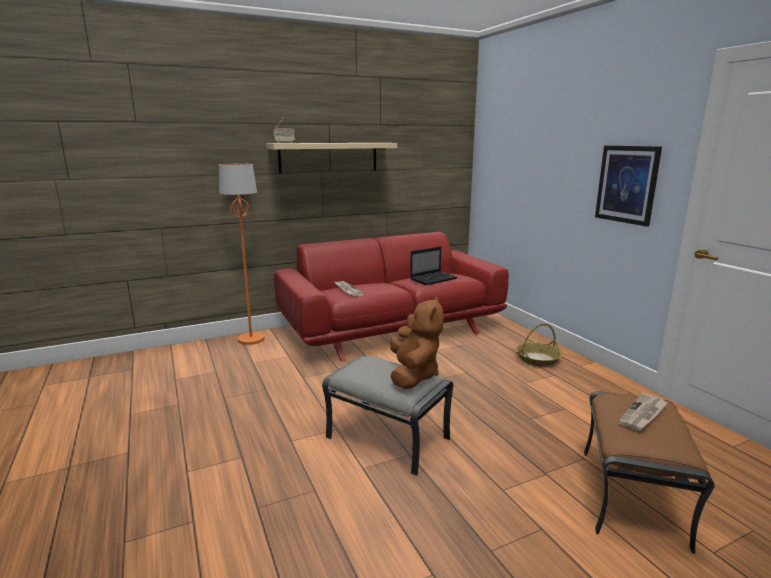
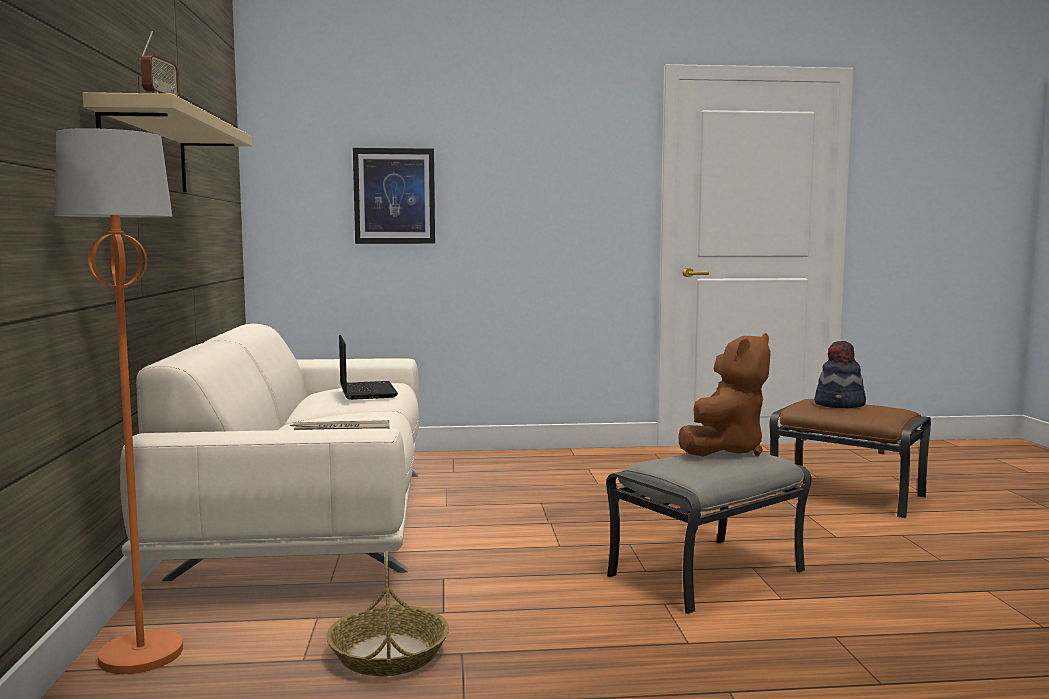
camera: 70 degrees left, 10 degrees down
red sofa [274,232,509,361] -> beige sofa [120,324,419,581]
brown plush toy [390,297,444,389] -> brown plush toy turned 105 degrees clockwise [678,333,771,457]
basket [516,323,562,367] -> basket moved to [326,551,449,676]
picture [595,146,662,227] -> picture moved to [353,148,435,244]
newspaper [618,393,667,431] -> hat [814,341,866,408]

